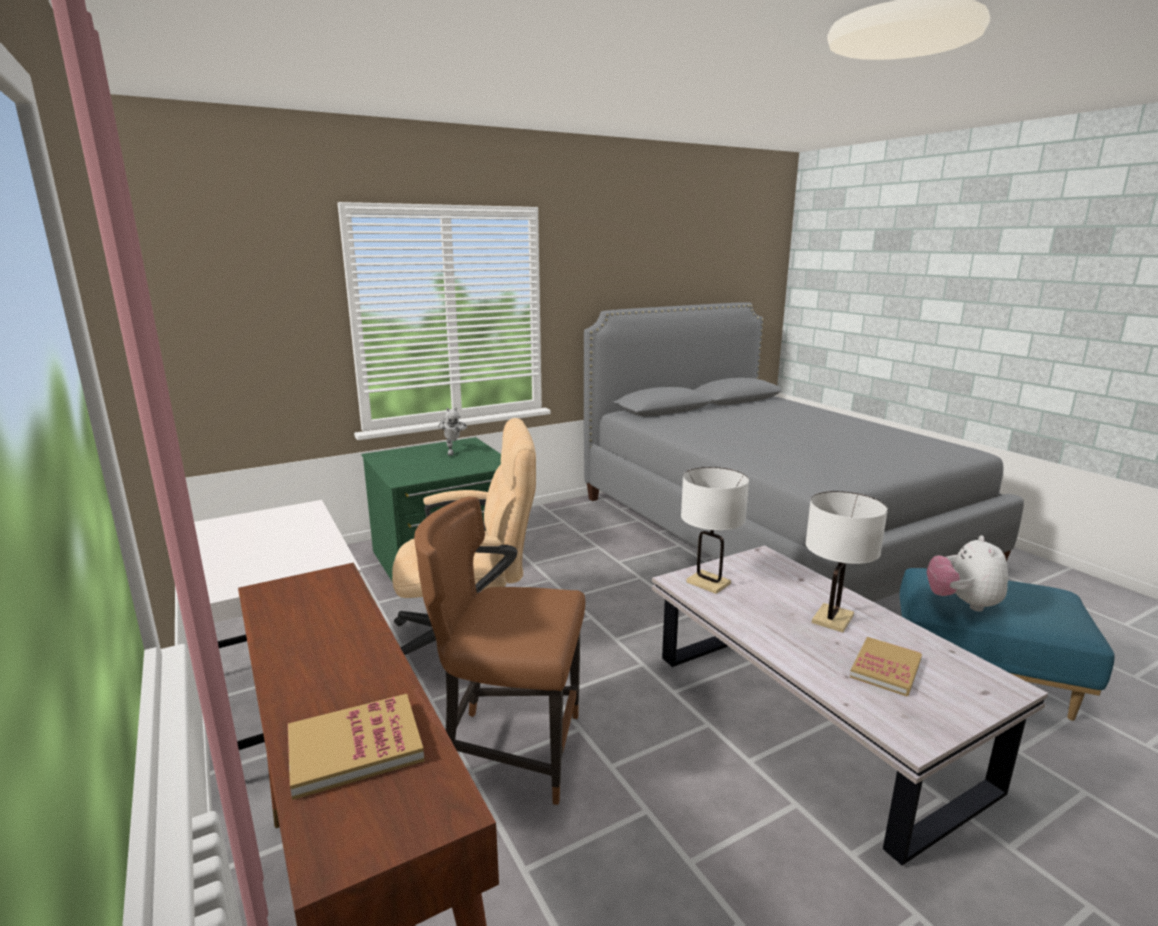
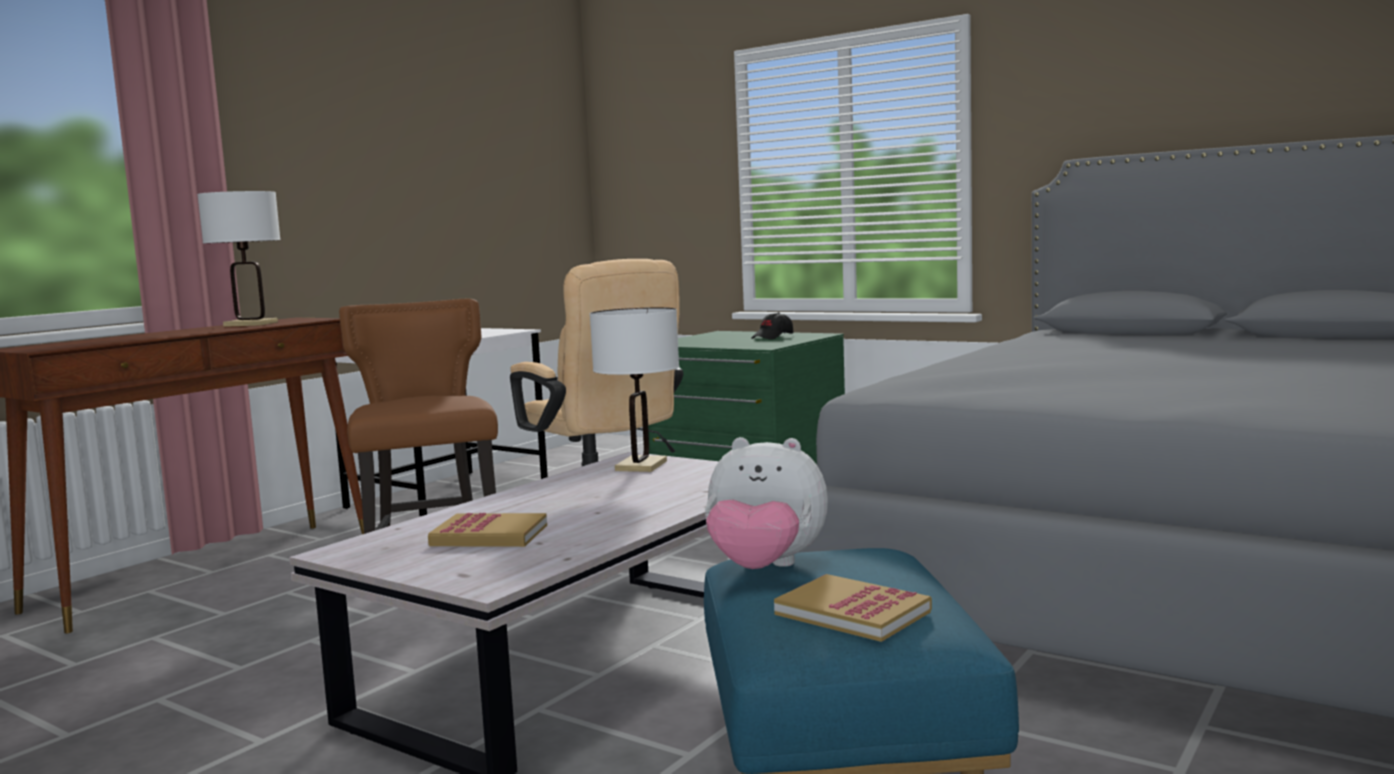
camera: 65 degrees right, 10 degrees down
book [288,694,424,800] -> book moved to [774,574,932,642]
toy robot [438,407,467,456] -> black cap [751,312,793,339]
white table lamp [805,491,888,633] -> white table lamp moved to [197,191,281,327]
plush toy [927,535,1008,611] -> plush toy turned 150 degrees counterclockwise [705,437,828,569]

